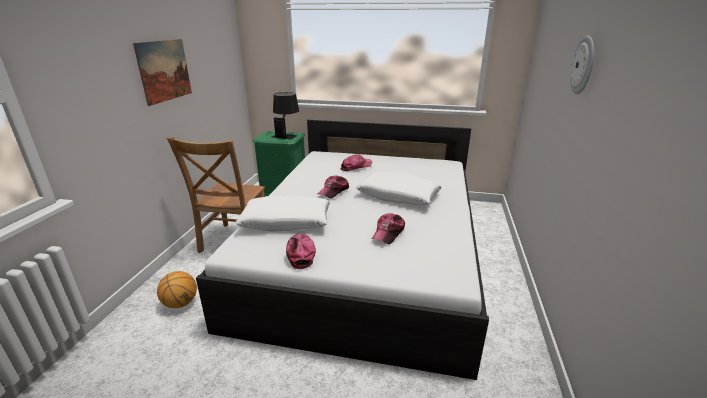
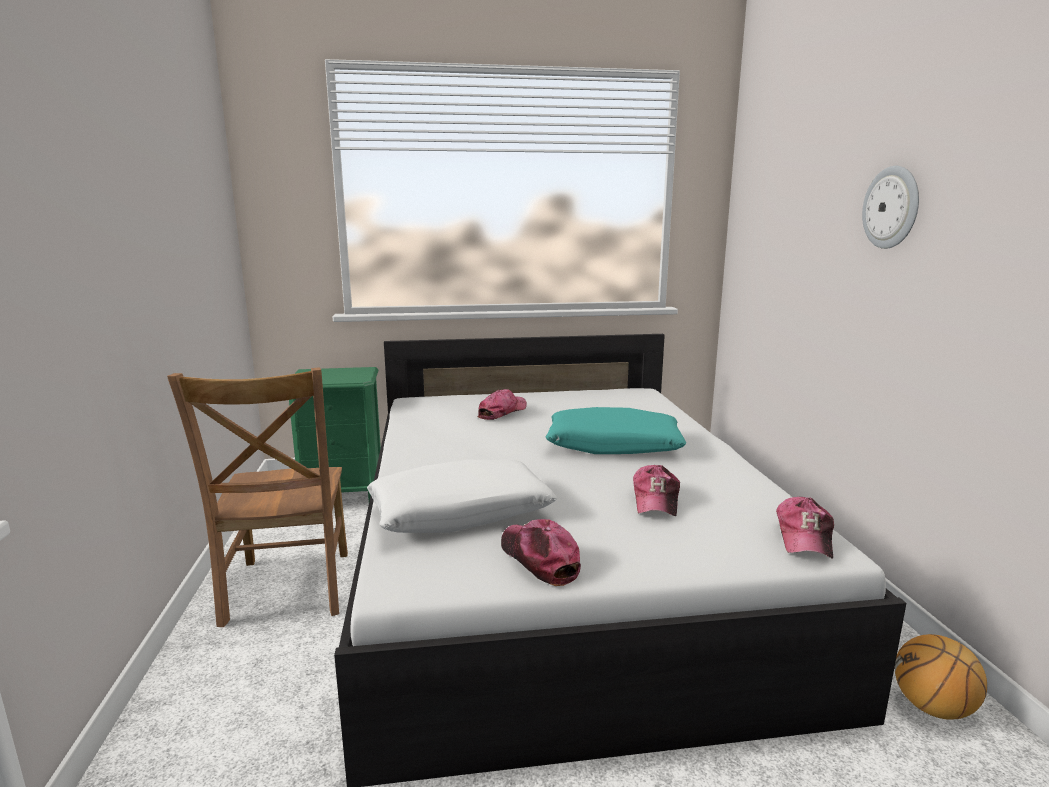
camera: 20 degrees left, 10 degrees down
picture [133,39,192,106] -> none
basketball [157,271,197,308] -> basketball moved to [895,634,987,720]
black table lamp [272,92,299,139] -> none
cap [318,175,349,198] -> cap moved to [776,497,834,559]
white pillow [356,172,442,205] -> turquoise pillow [546,407,686,454]

